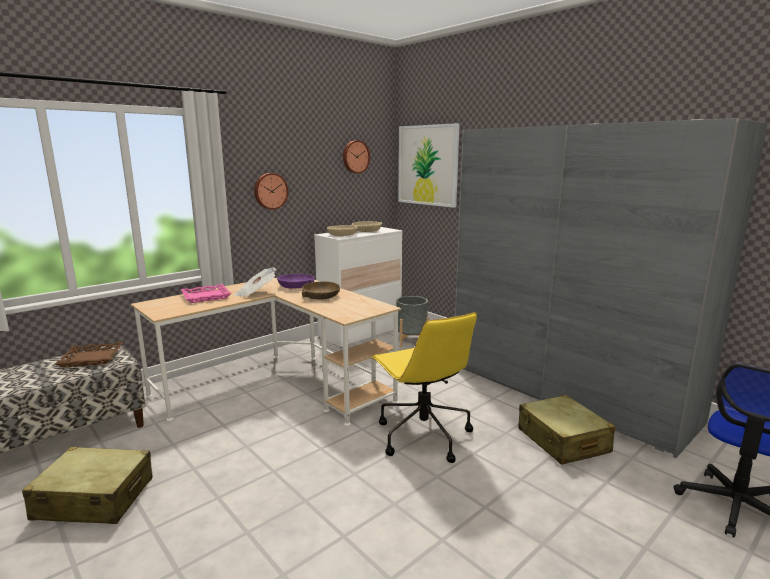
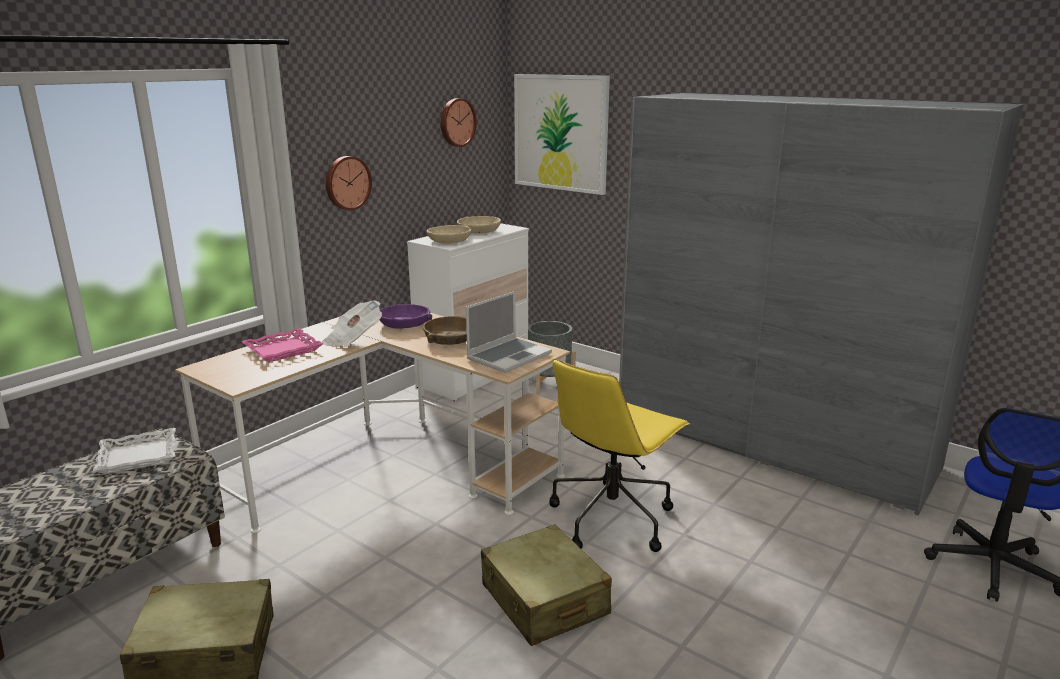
camera: 10 degrees left, 5 degrees up
brown tray [55,342,123,368] -> white tray [93,428,176,474]
yellow office chair [371,312,477,463] -> yellow office chair turned 75 degrees clockwise [549,358,690,552]
beige suitcase [518,395,615,465] -> beige suitcase moved to [481,524,612,646]
none -> laptop [466,291,552,373]

